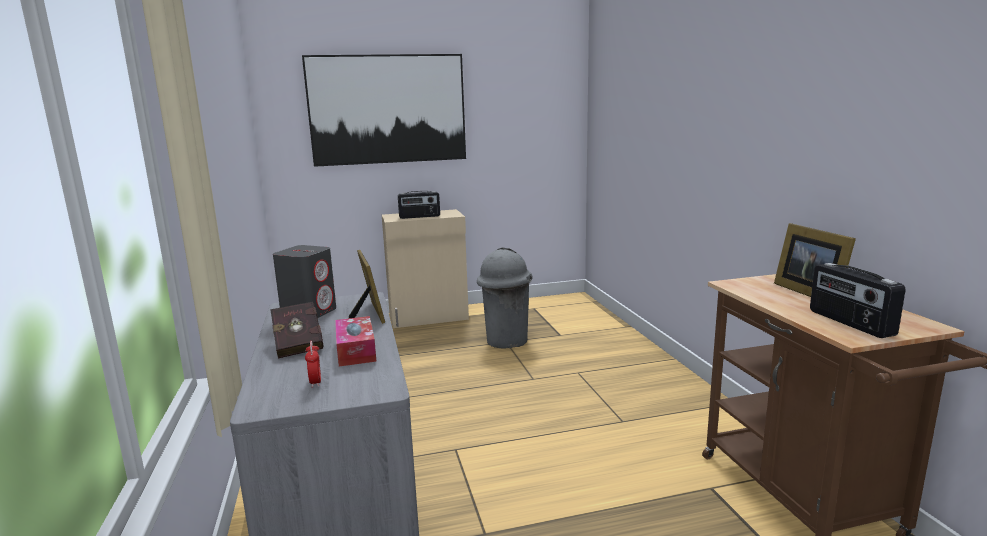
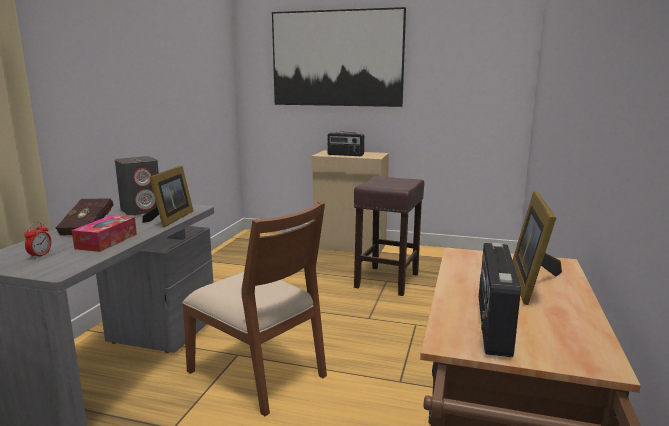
camera: 30 degrees right, 0 degrees up
grey trash can [477,247,533,349] -> brown stool [354,176,424,296]
none -> brown chair [182,201,327,416]

